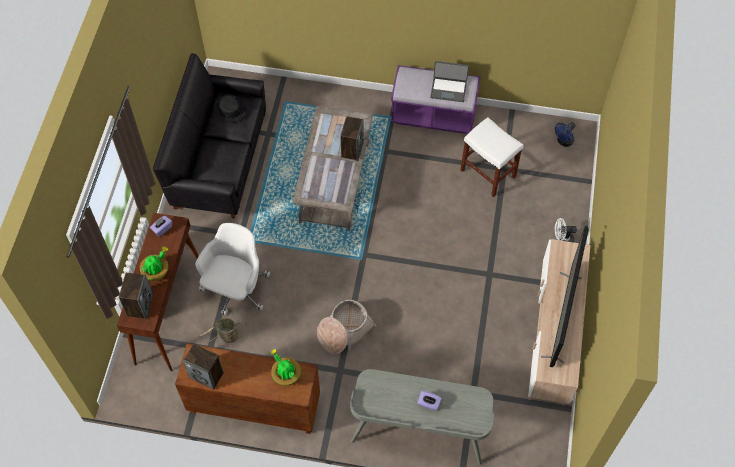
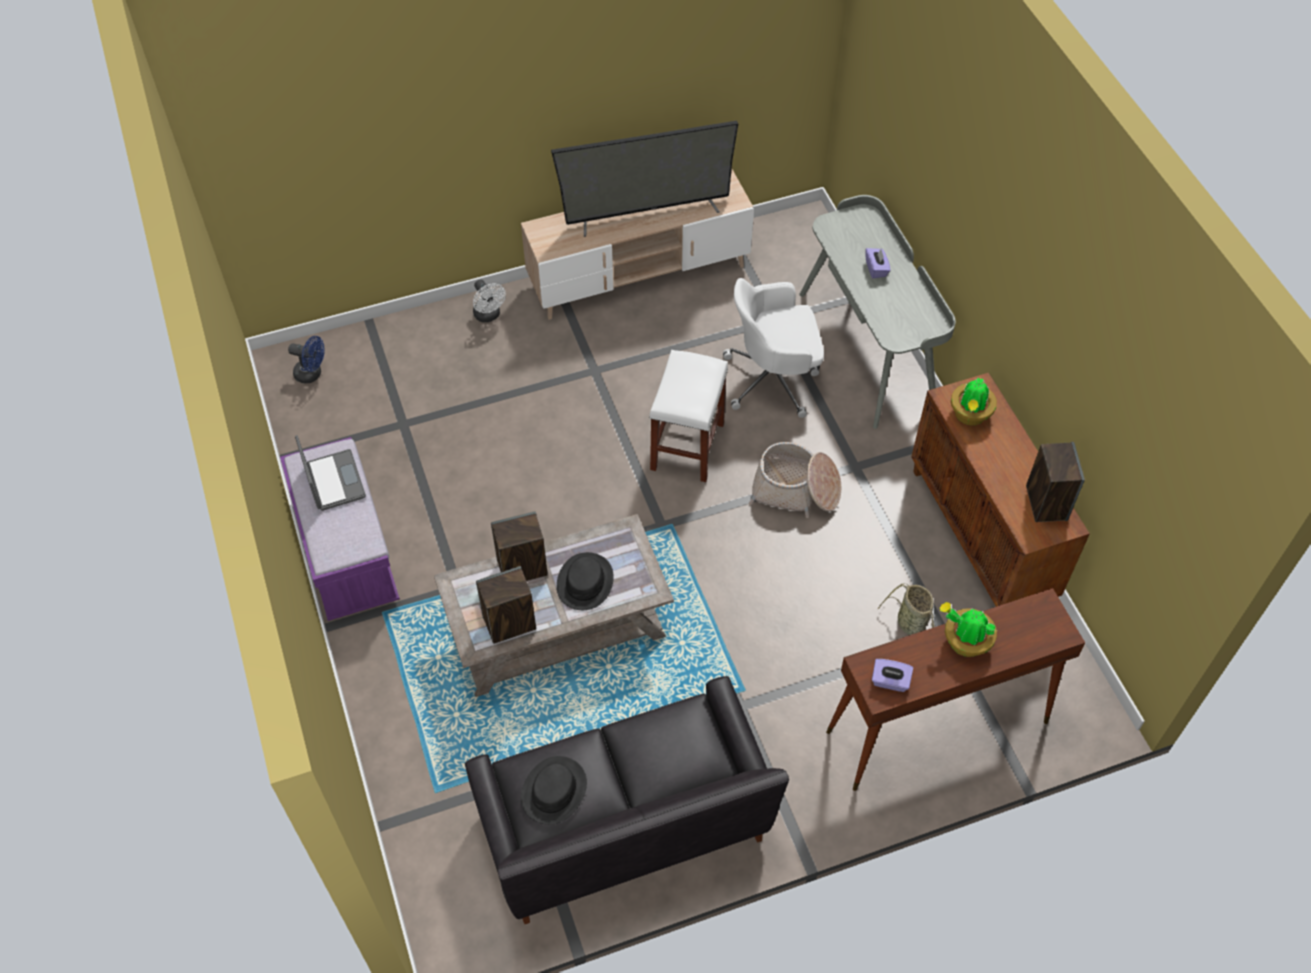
camera: 120 degrees left, 5 degrees down
speaker [119,273,153,319] -> speaker moved to [476,566,536,644]
white office chair [195,223,270,315] -> white office chair moved to [723,278,824,418]
white stool [460,117,524,197] -> white stool moved to [649,350,728,482]
none -> black hat [557,552,614,610]

